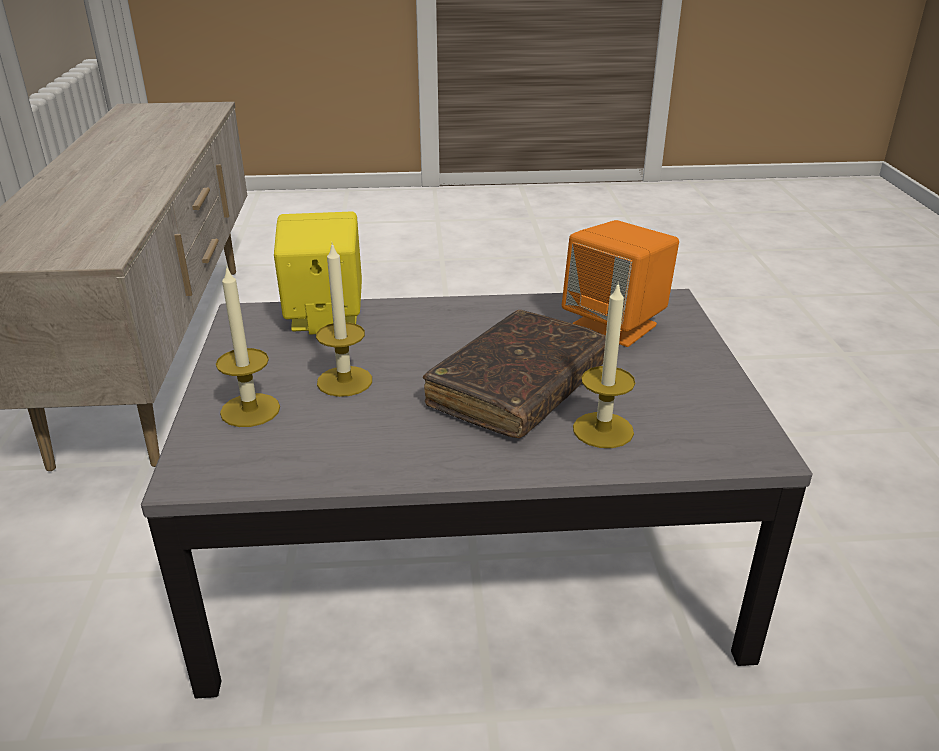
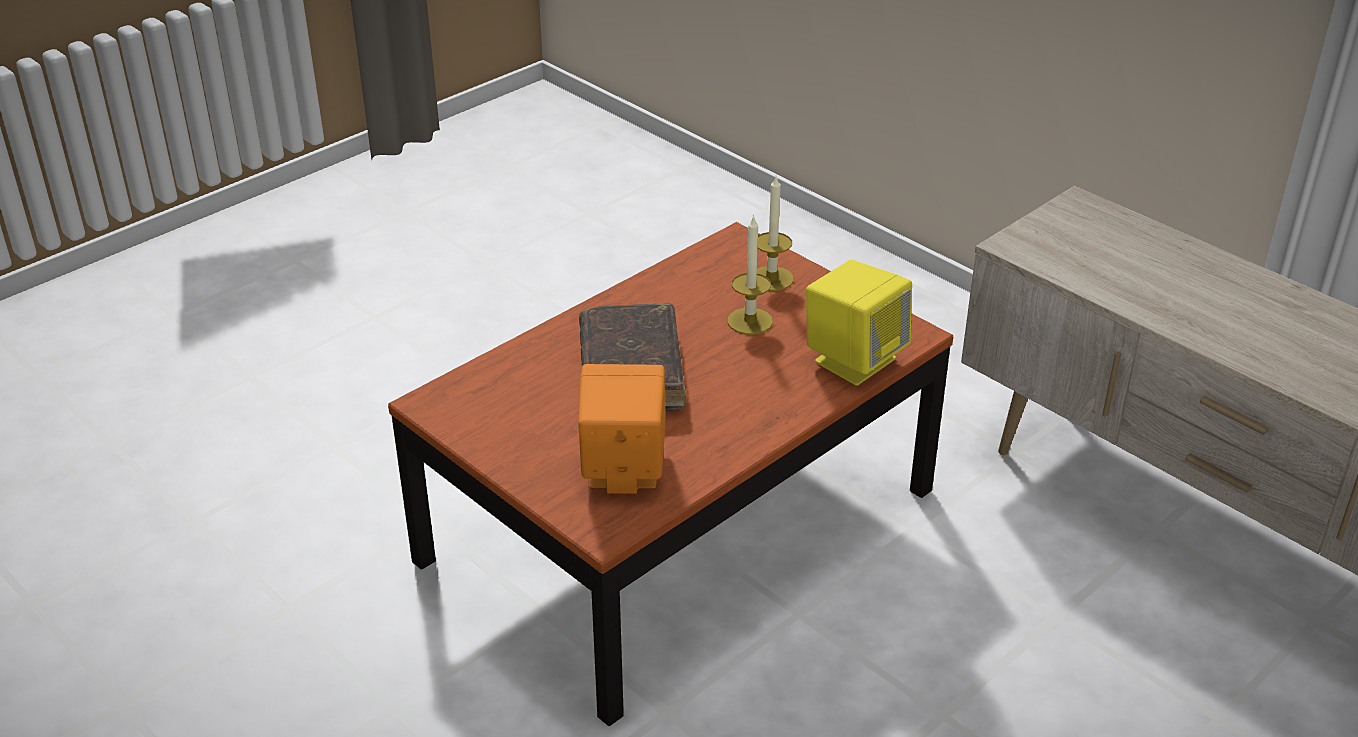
camera: 140 degrees right, 5 degrees up
grey coffee table [141,289,813,698] -> brown coffee table [388,222,953,726]
candle [573,282,635,448] -> none

